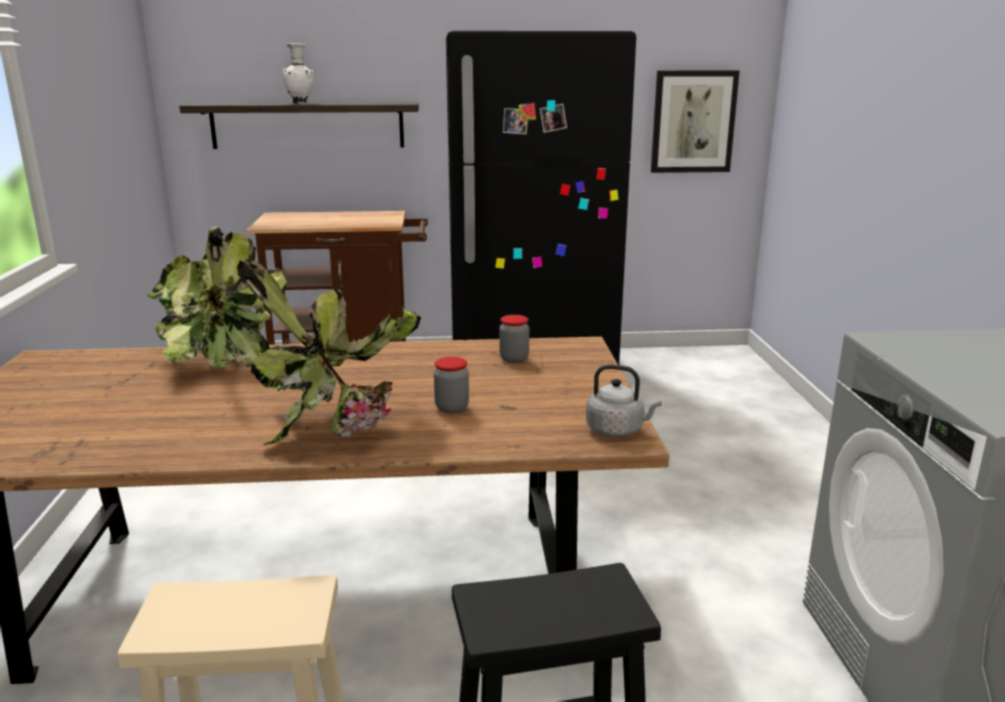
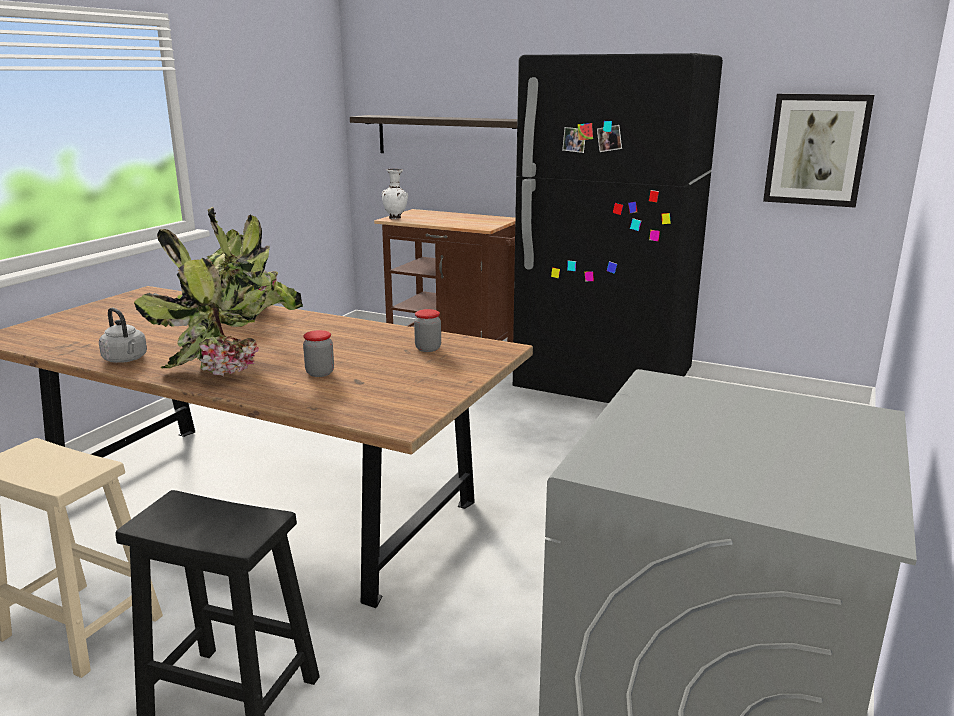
camera: 30 degrees right, 0 degrees up
white vase [283,43,314,104] -> white vase moved to [382,169,408,220]
grey kettle [586,365,662,437] -> grey kettle moved to [99,307,147,363]

